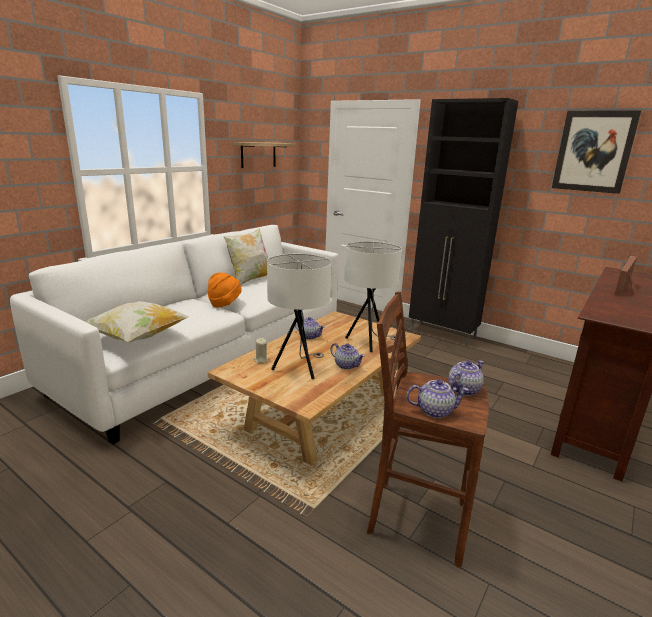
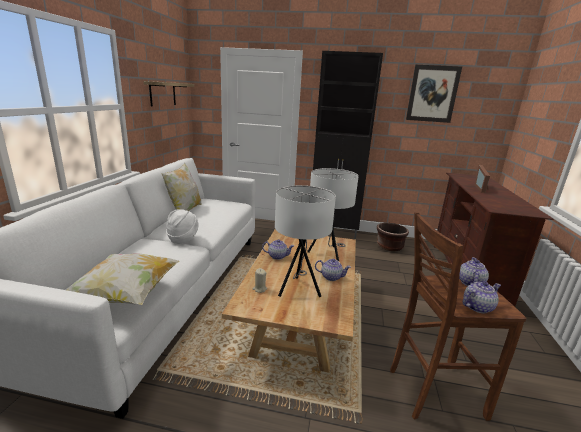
camera: 25 degrees left, 0 degrees up
orange hat [208,273,242,308] -> white hat [166,209,199,244]
none -> brown planter [377,223,409,251]

